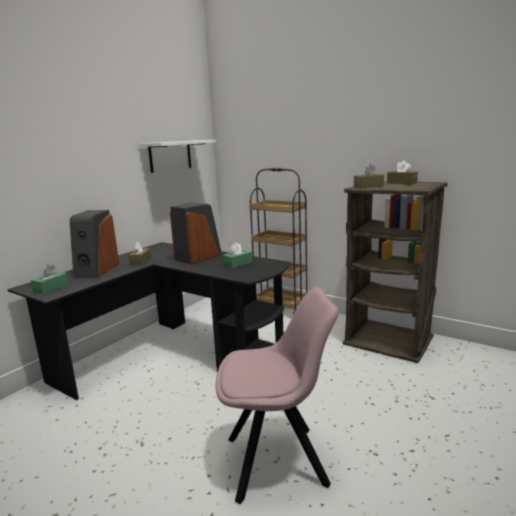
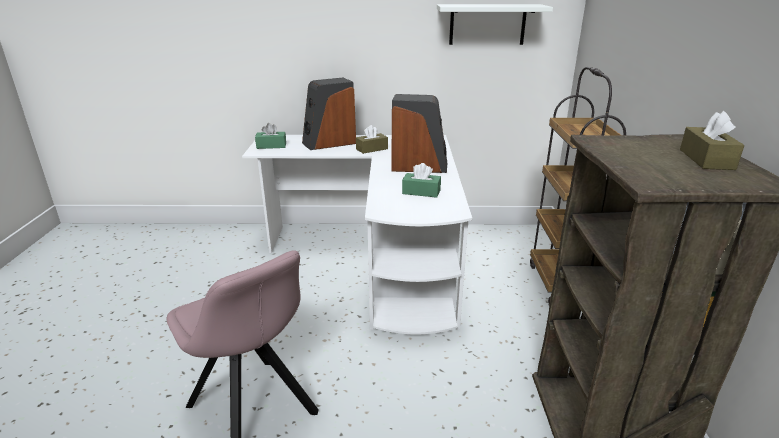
camera: 55 degrees right, 10 degrees up
black desk [7,242,290,400] -> white desk [242,135,472,335]
brown tissue box [354,164,384,189] -> none

